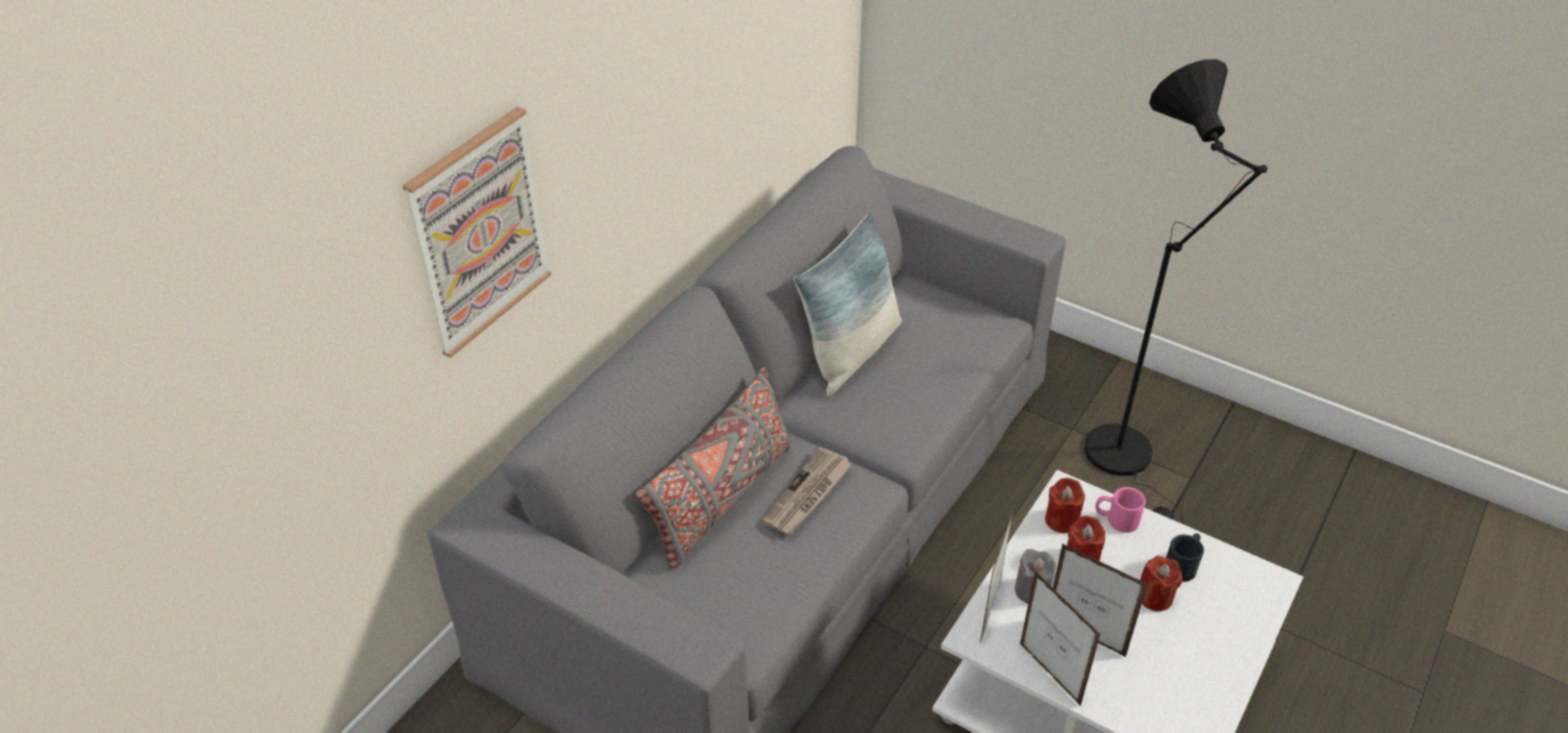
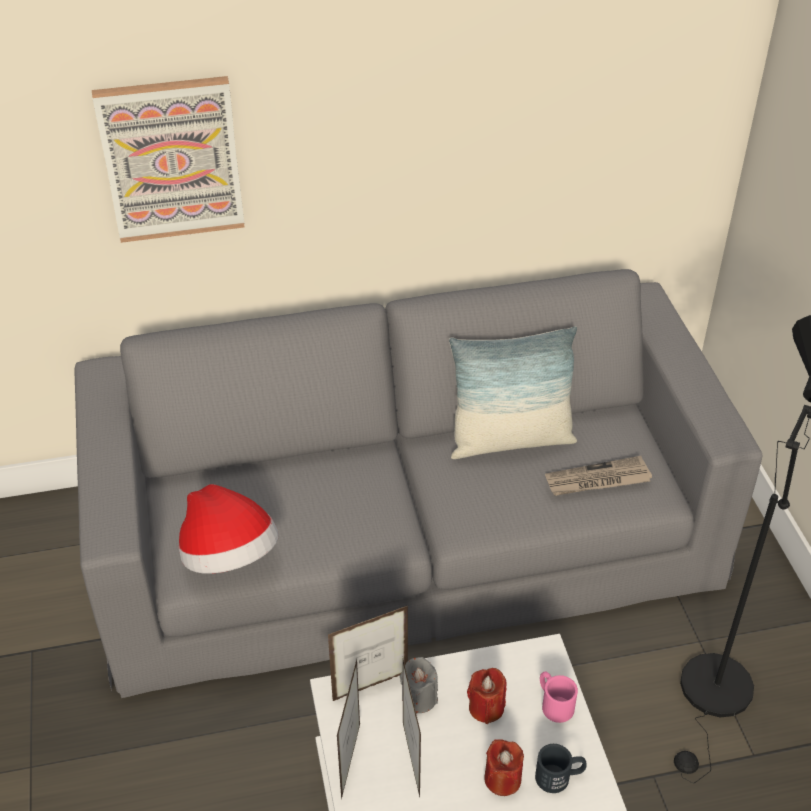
camera: 45 degrees right, 0 degrees up
grey pillow [635,367,792,569] -> none
newspaper [761,447,852,535] -> newspaper moved to [545,456,652,496]
red candle [1045,478,1085,533] -> none
none -> hat [178,484,279,574]

